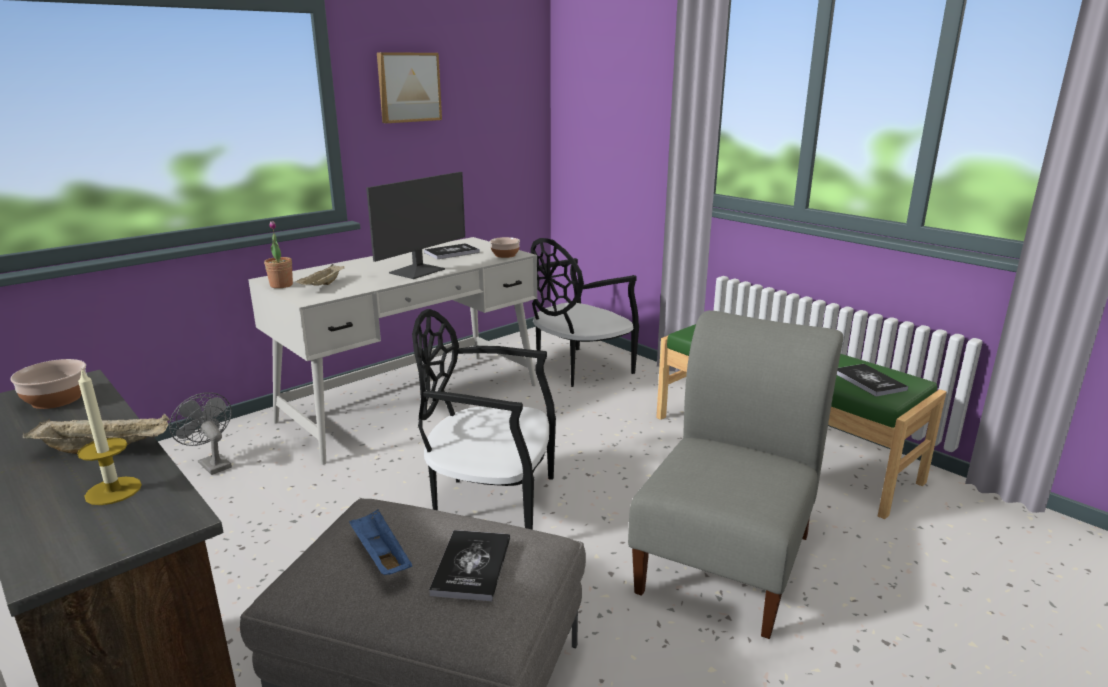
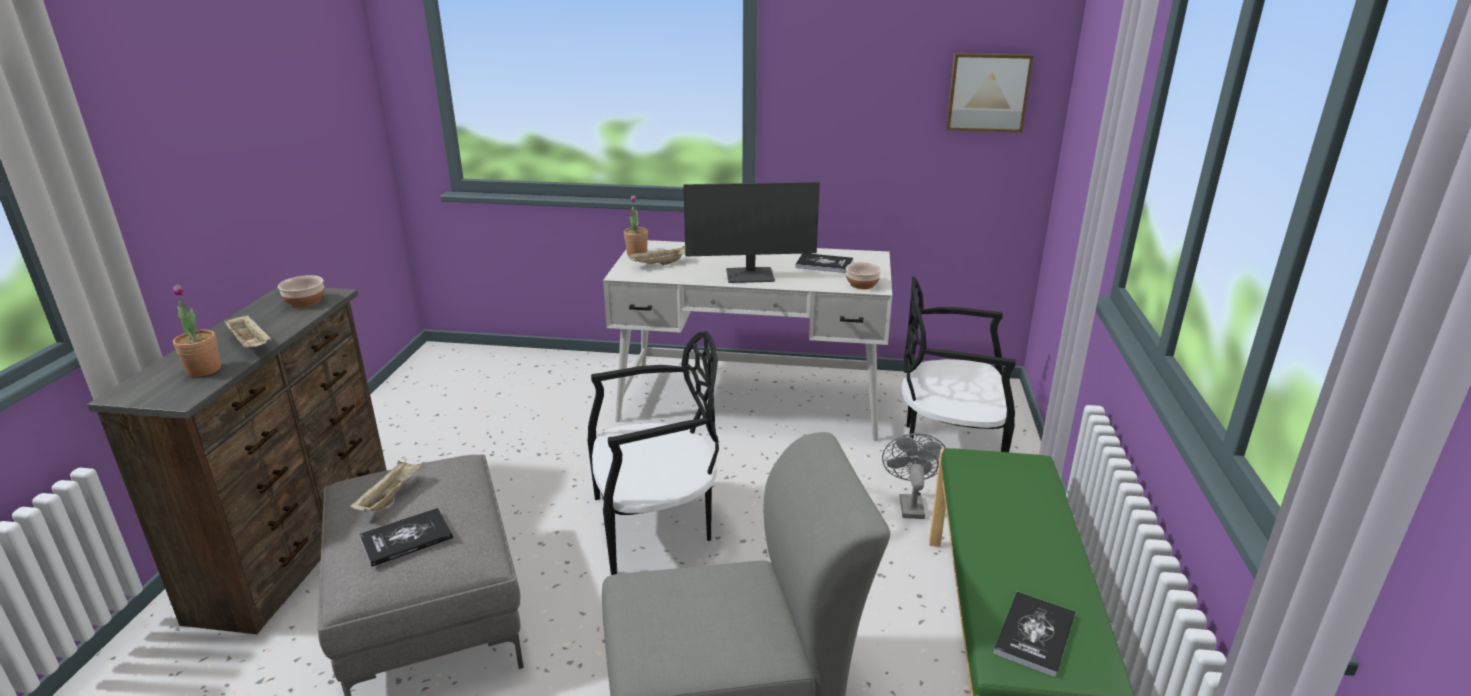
camera: 50 degrees right, 5 degrees up
candle [77,368,142,505] -> potted plant [173,284,221,377]
grey fan [169,392,232,475] -> grey fan moved to [882,433,946,519]
blue tray [349,509,412,575] -> beige tray [350,461,423,512]
picture [377,52,442,123] -> picture moved to [946,53,1033,132]
black chair [412,309,556,530] -> black chair turned 105 degrees clockwise [587,331,719,575]

